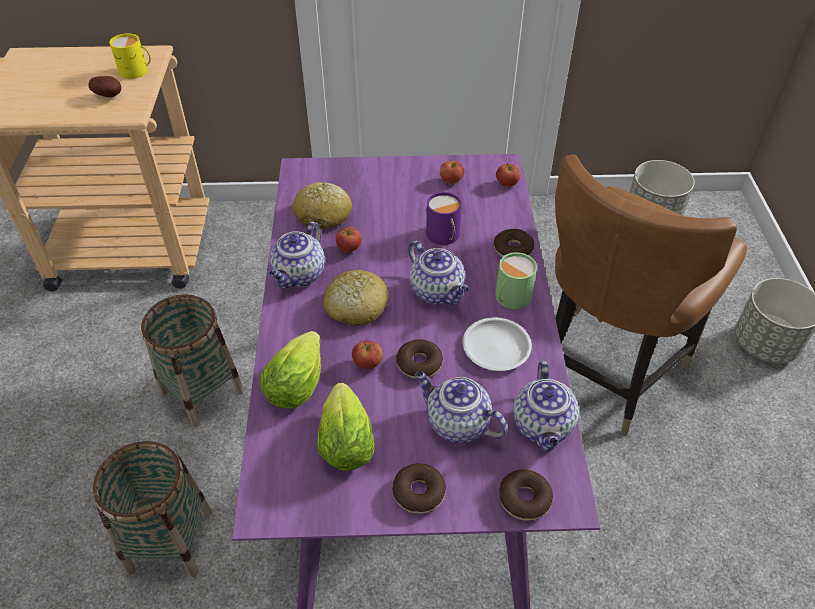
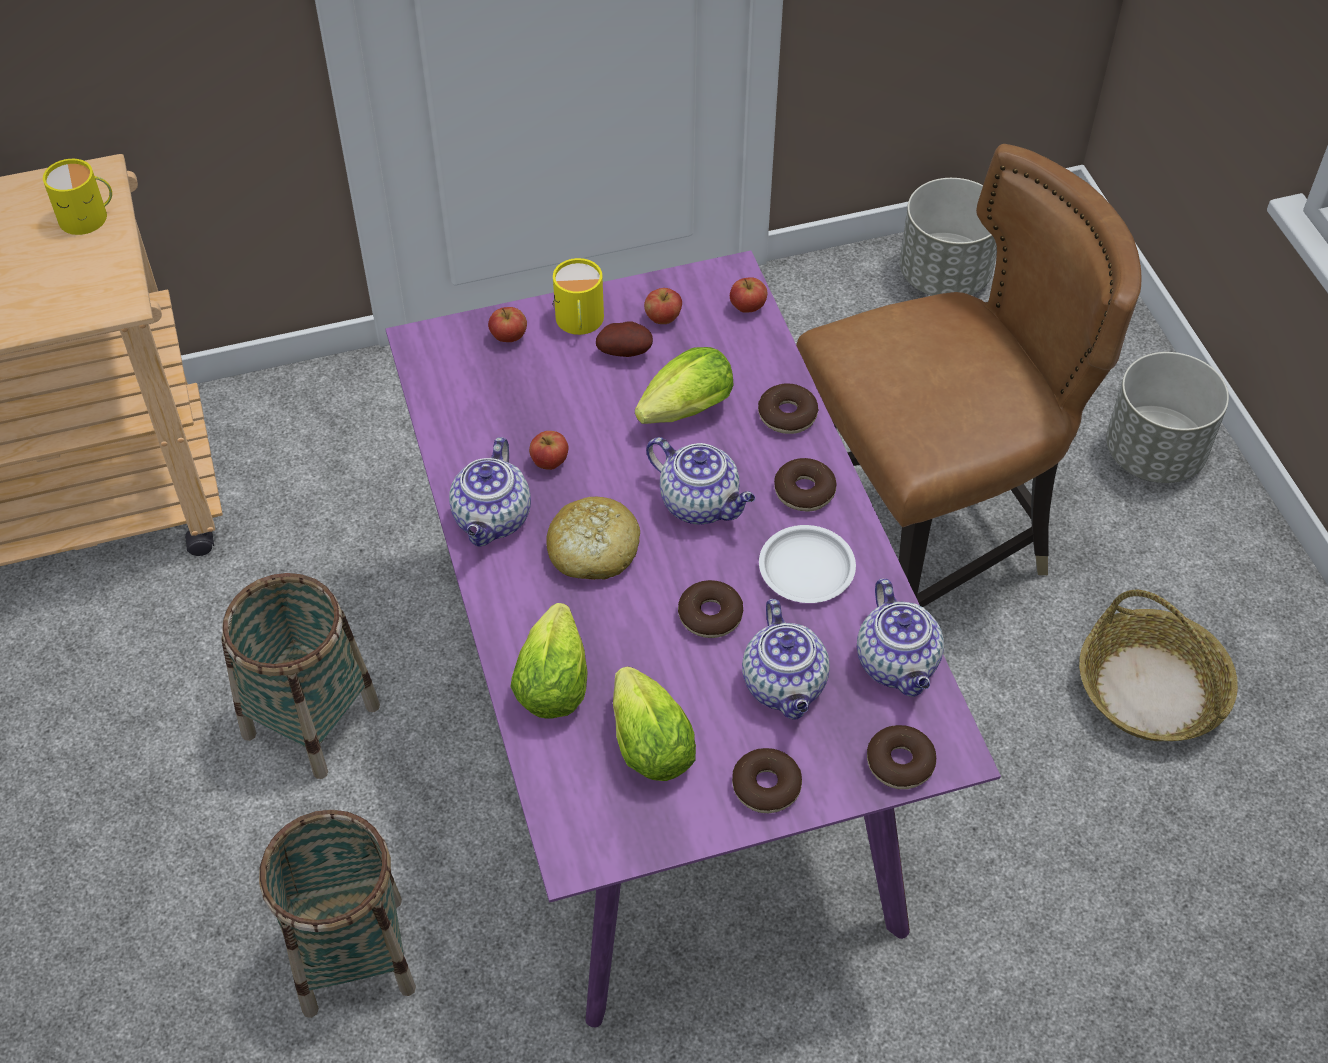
camera: 15 degrees left, 5 degrees up
potato [88,76,121,97] -> potato moved to [596,321,653,357]
bread [293,182,352,229] -> none
apple [352,341,383,369] -> apple moved to [488,307,527,342]
teapot [415,371,508,443] -> teapot turned 120 degrees counterclockwise [742,599,830,720]
purple mug [425,192,462,245] -> lettuce [635,347,734,424]
green mug [495,252,537,310] -> donut [774,458,836,512]
brown chair [555,154,747,435] -> brown chair turned 135 degrees counterclockwise [796,144,1141,607]
none -> yellow mug [553,258,604,335]
none -> basket [1079,590,1238,741]

